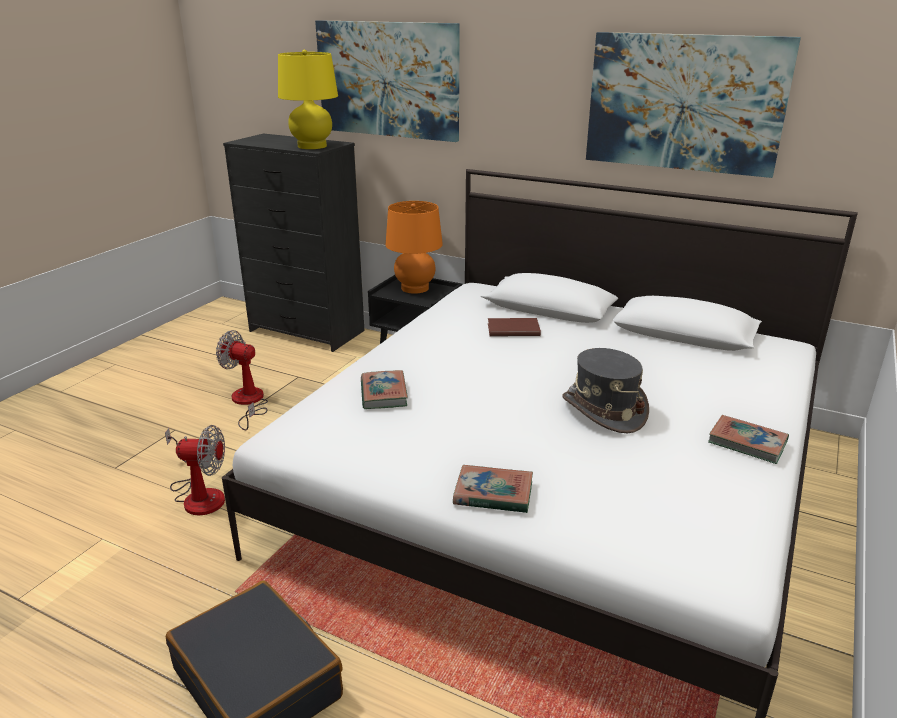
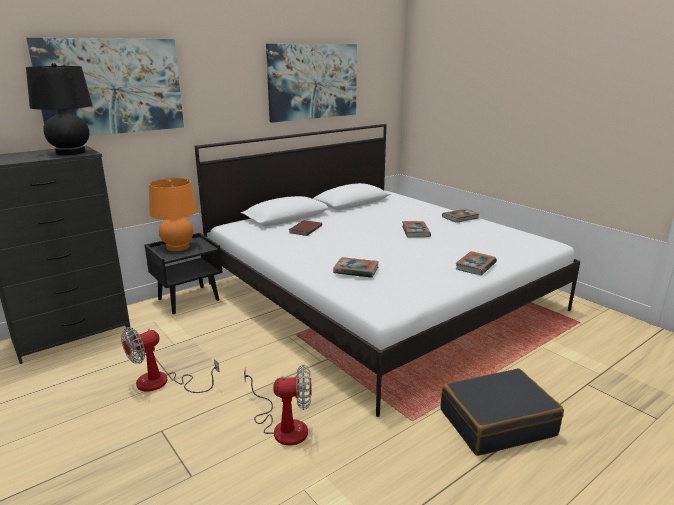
camera: 65 degrees left, 5 degrees down
fan [165,425,225,515] -> fan turned 60 degrees clockwise [244,365,312,446]
yellow table lamp [278,50,338,149] -> black table lamp [26,63,92,155]
grey hat [562,348,649,433] -> book [402,221,431,237]

